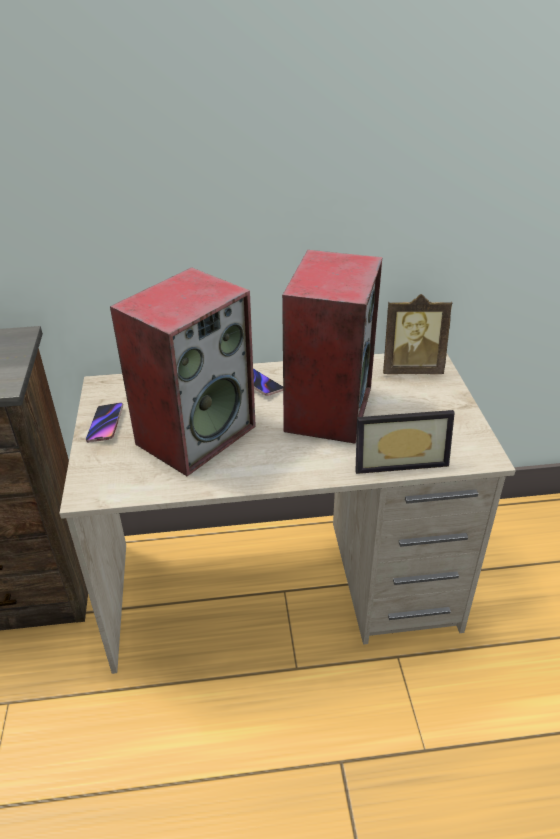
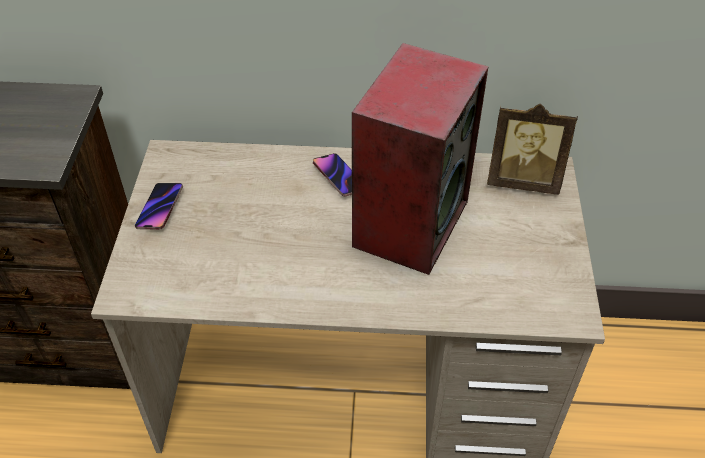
camera: 10 degrees right, 10 degrees up
speaker [110,267,256,476] -> none
picture frame [355,410,455,474] -> none

